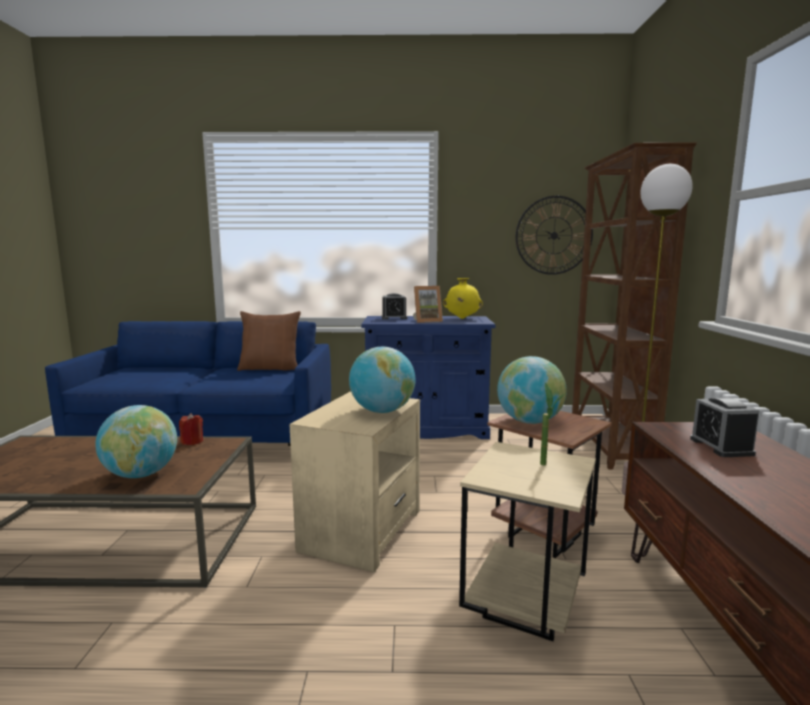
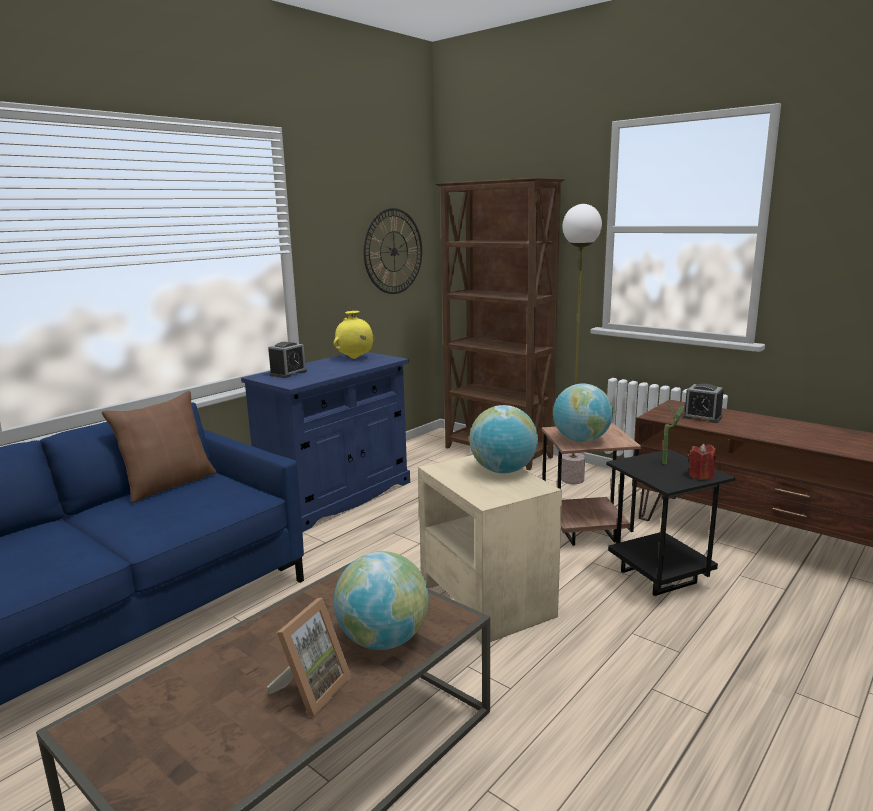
camera: 50 degrees left, 5 degrees up
red candle [179,413,203,445] -> red candle moved to [689,444,716,480]
picture frame [413,286,443,323] -> picture frame moved to [267,598,351,717]
beige side table [459,442,596,641] -> black side table [606,449,735,596]

